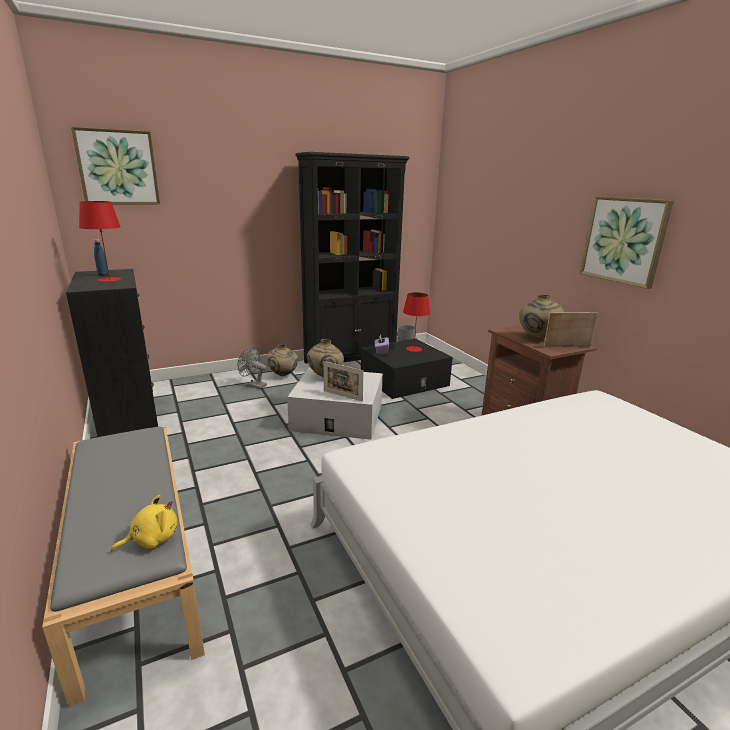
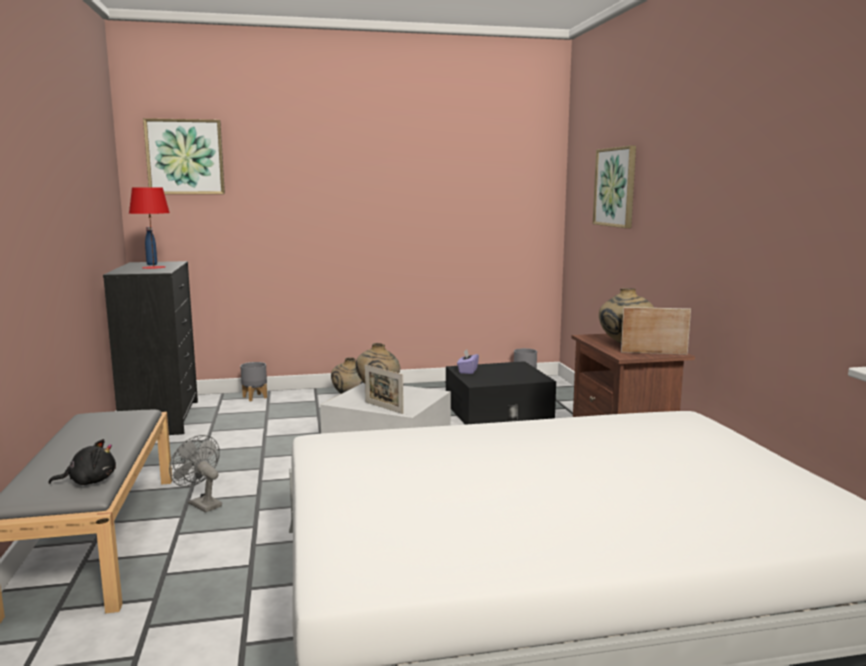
camera: 15 degrees right, 10 degrees down
yellow plush toy [111,495,178,551] -> black plush toy [49,439,116,485]
grey fan [238,347,267,389] -> grey fan moved to [169,435,222,513]
black bookcase [295,152,410,364] -> none
red table lamp [403,292,430,352] -> none
picture [580,196,674,289] -> picture moved to [593,146,636,228]
none -> grey planter [240,362,267,401]

